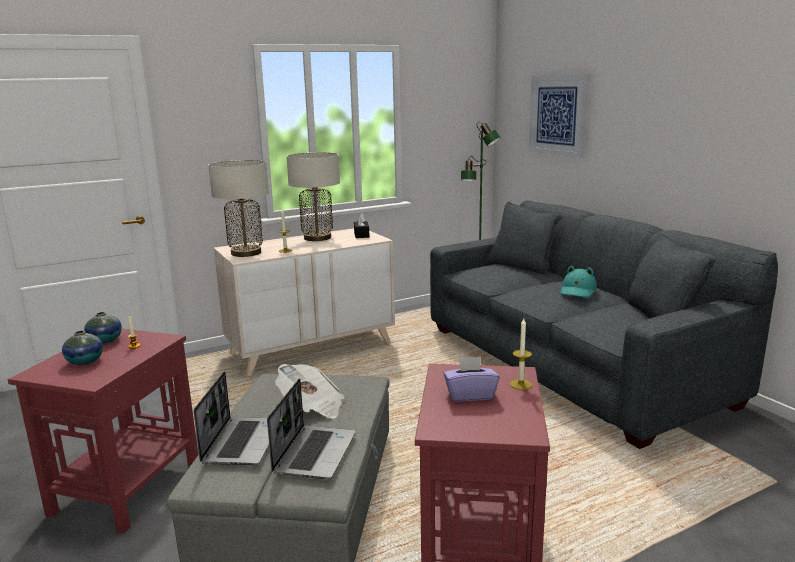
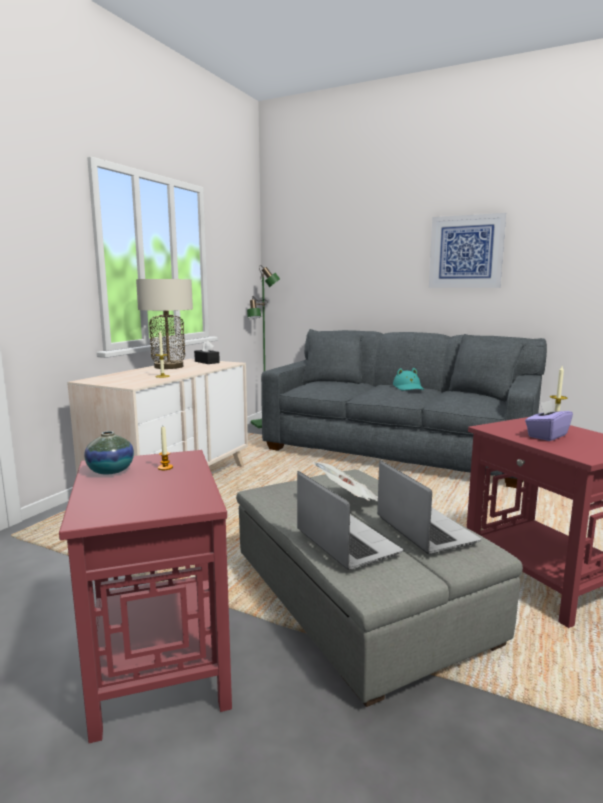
camera: 35 degrees left, 5 degrees down
vase [62,330,103,365] -> none
table lamp [209,160,269,257] -> none
picture [529,75,589,158] -> picture moved to [429,213,506,288]

